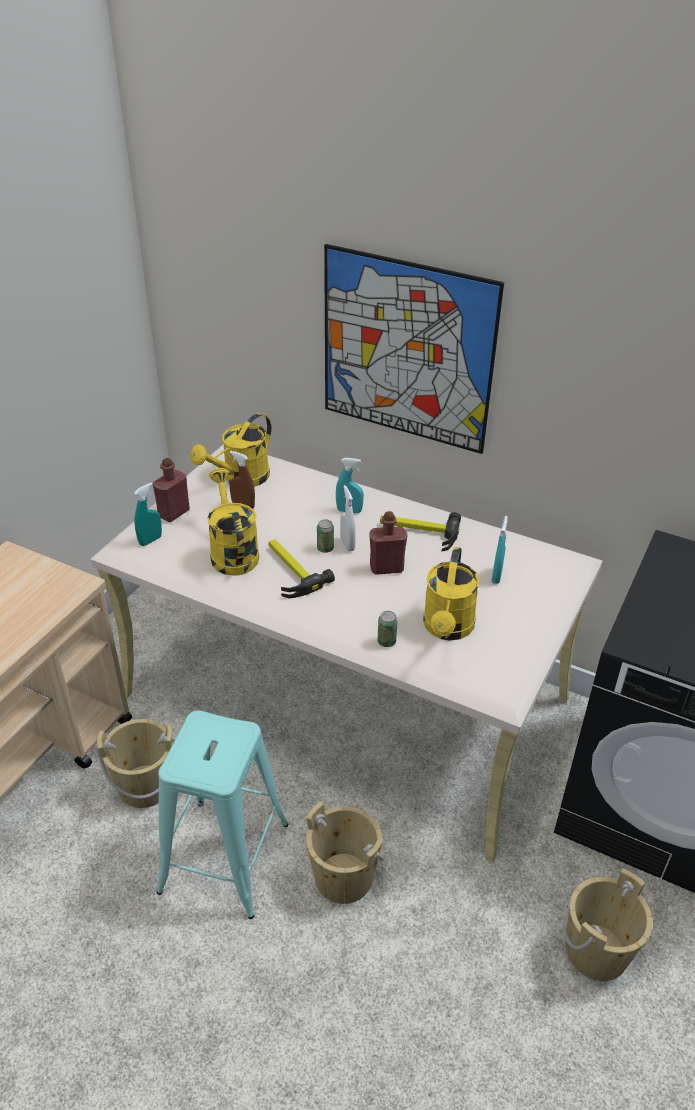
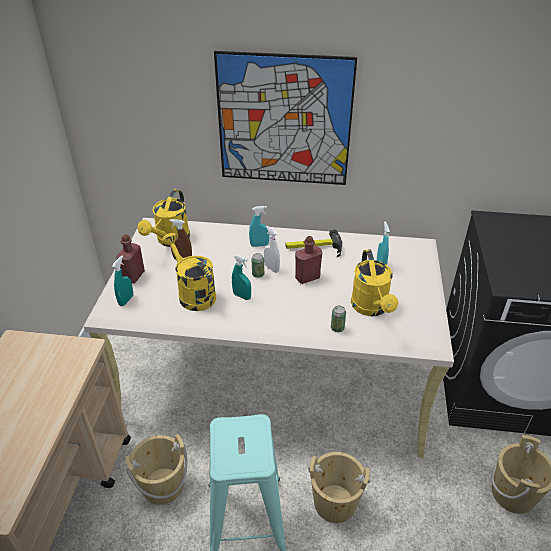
camera: 20 degrees left, 0 degrees up
hammer [268,539,335,599] -> turquoise spray bottle [232,255,251,300]

